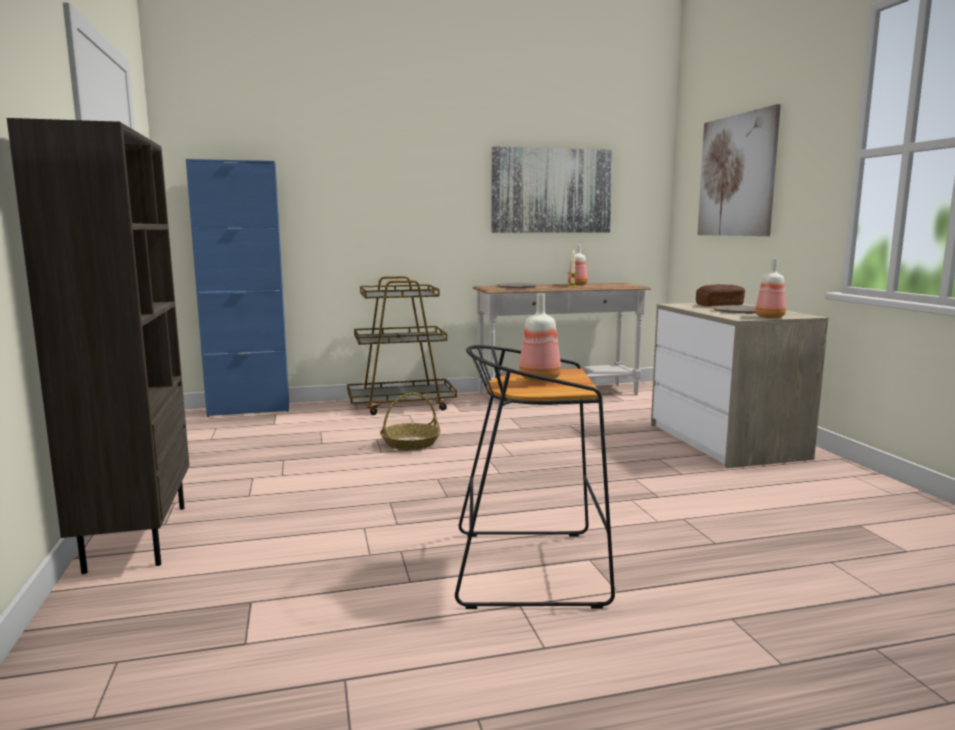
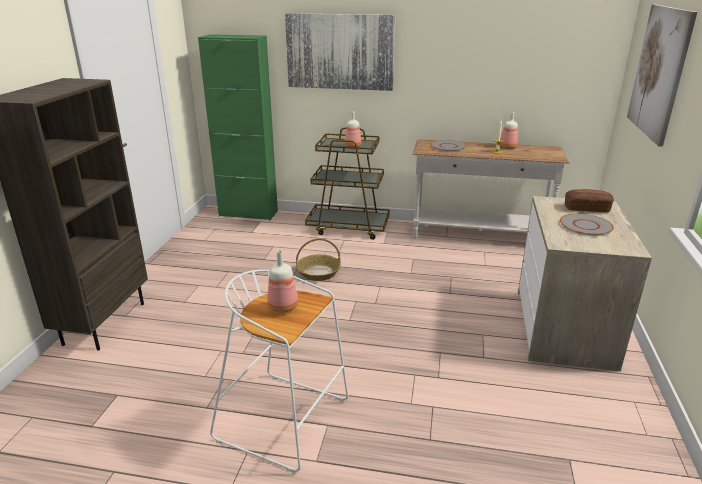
camera: 25 degrees right, 15 degrees up
blue cabinet [186,159,289,417] -> green cabinet [198,34,278,221]
black stool [455,345,615,609] -> white stool [210,269,348,472]
picture [491,146,613,233] -> picture moved to [285,13,395,91]
bottle [755,259,786,318] -> bottle moved to [344,111,361,147]

